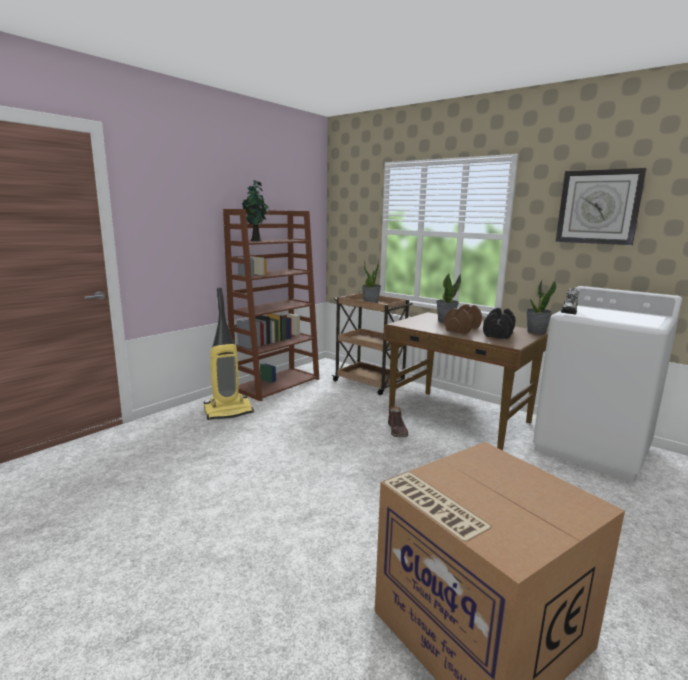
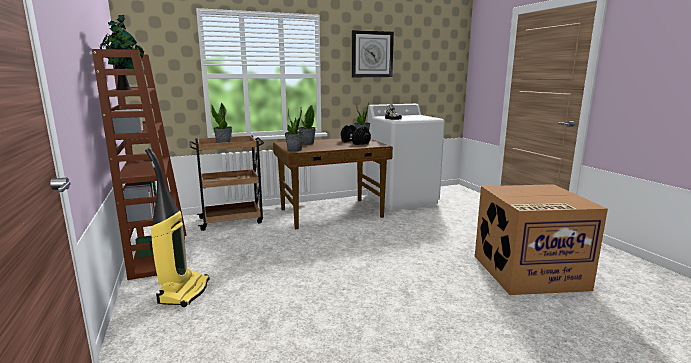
camera: 60 degrees left, 0 degrees up
brown boot [388,406,408,437] -> none
brown dumbbell [445,304,482,334] -> none
none -> potted plant [284,108,304,151]

